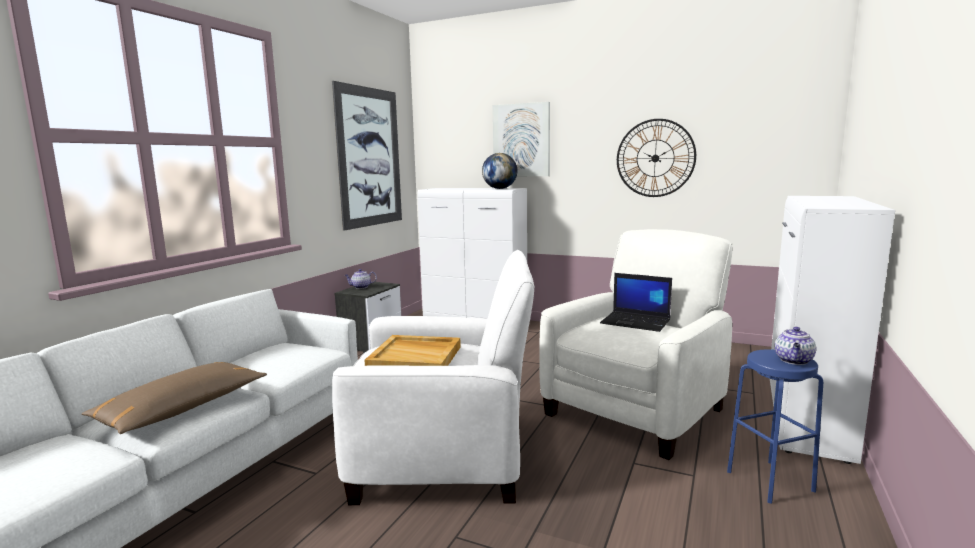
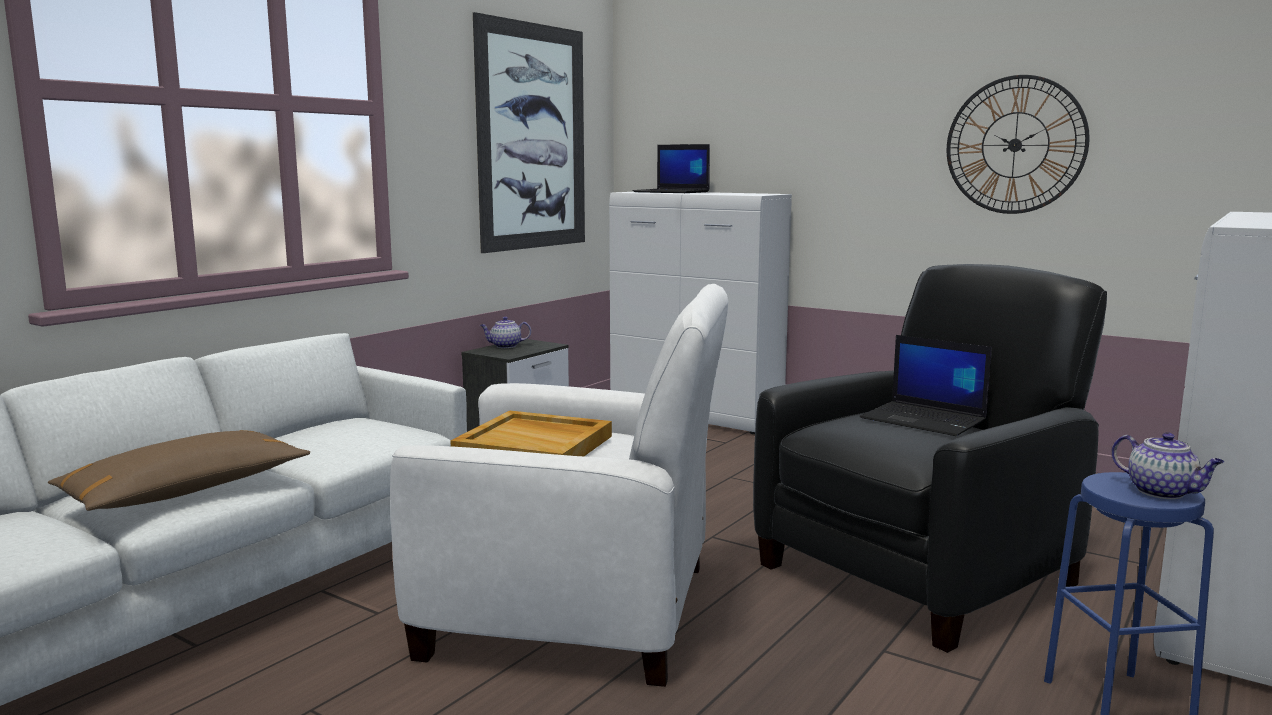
camera: 10 degrees right, 0 degrees up
globe [482,153,517,189] -> none
picture [493,102,550,176] -> none
white armchair [539,229,732,460] -> black armchair [753,264,1107,653]
teapot [775,327,816,365] -> teapot turned 75 degrees counterclockwise [1112,432,1224,499]
none -> laptop [633,144,710,193]

